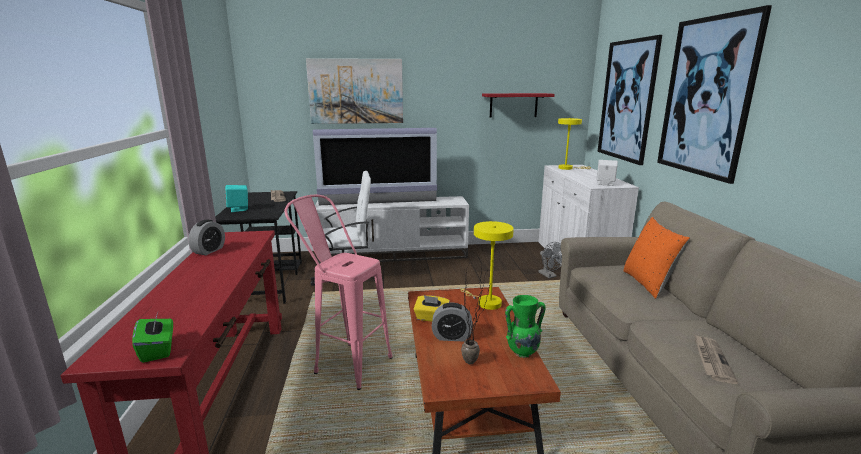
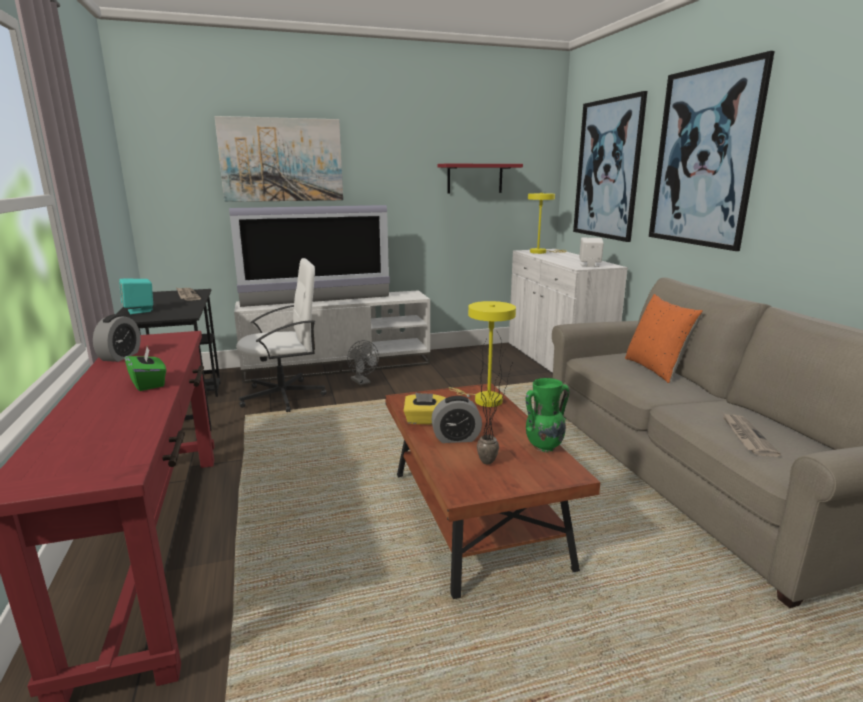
camera: 10 degrees left, 0 degrees up
green tissue box [132,312,173,363] -> green tissue box moved to [125,347,166,391]
pink stool [284,195,393,390] -> none
grey fan [538,242,562,278] -> grey fan moved to [347,340,379,385]

